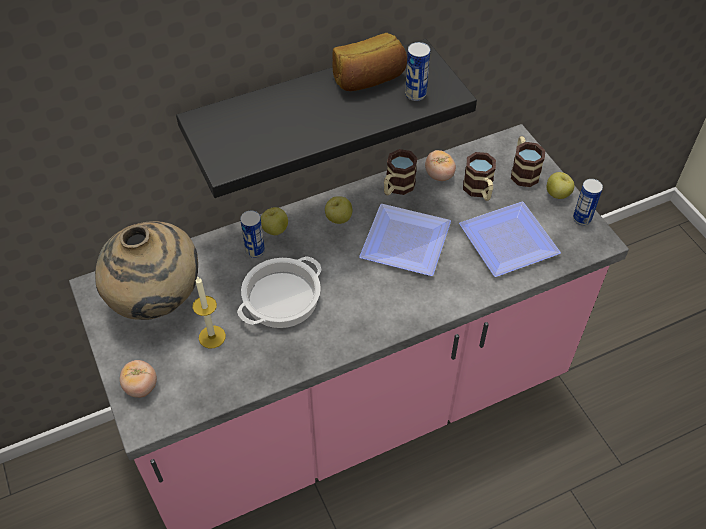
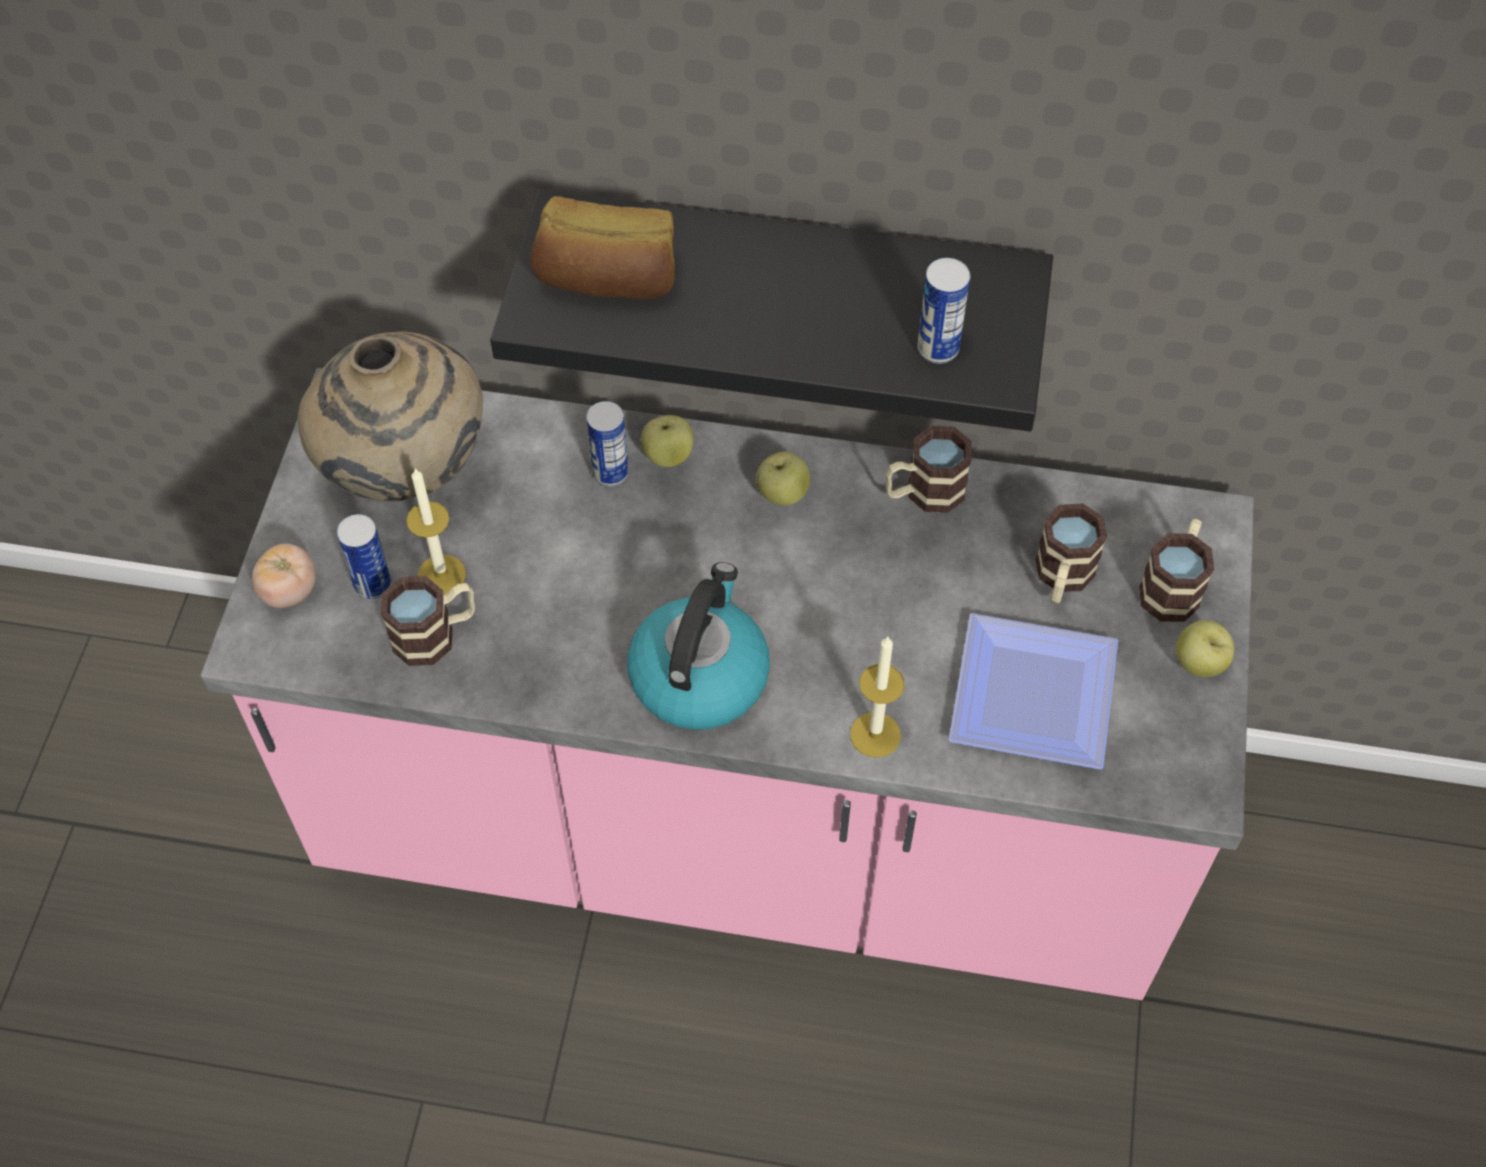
camera: 35 degrees right, 5 degrees up
cooking pot [237,256,321,328] -> none
bread [332,33,407,91] -> bread moved to [530,196,675,299]
plate [359,204,451,276] -> none
tomato [425,150,456,181] -> none
can [573,179,603,225] -> can moved to [337,514,391,599]
none -> mug [381,576,475,666]
none -> kettle [627,562,770,730]
none -> candle [850,637,904,757]

